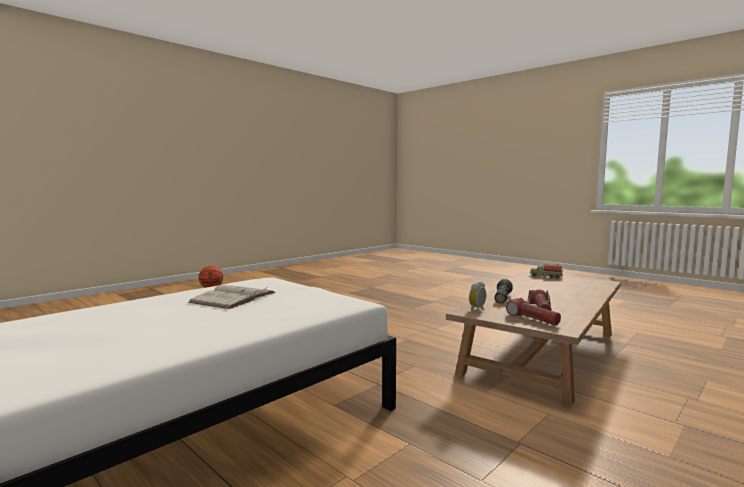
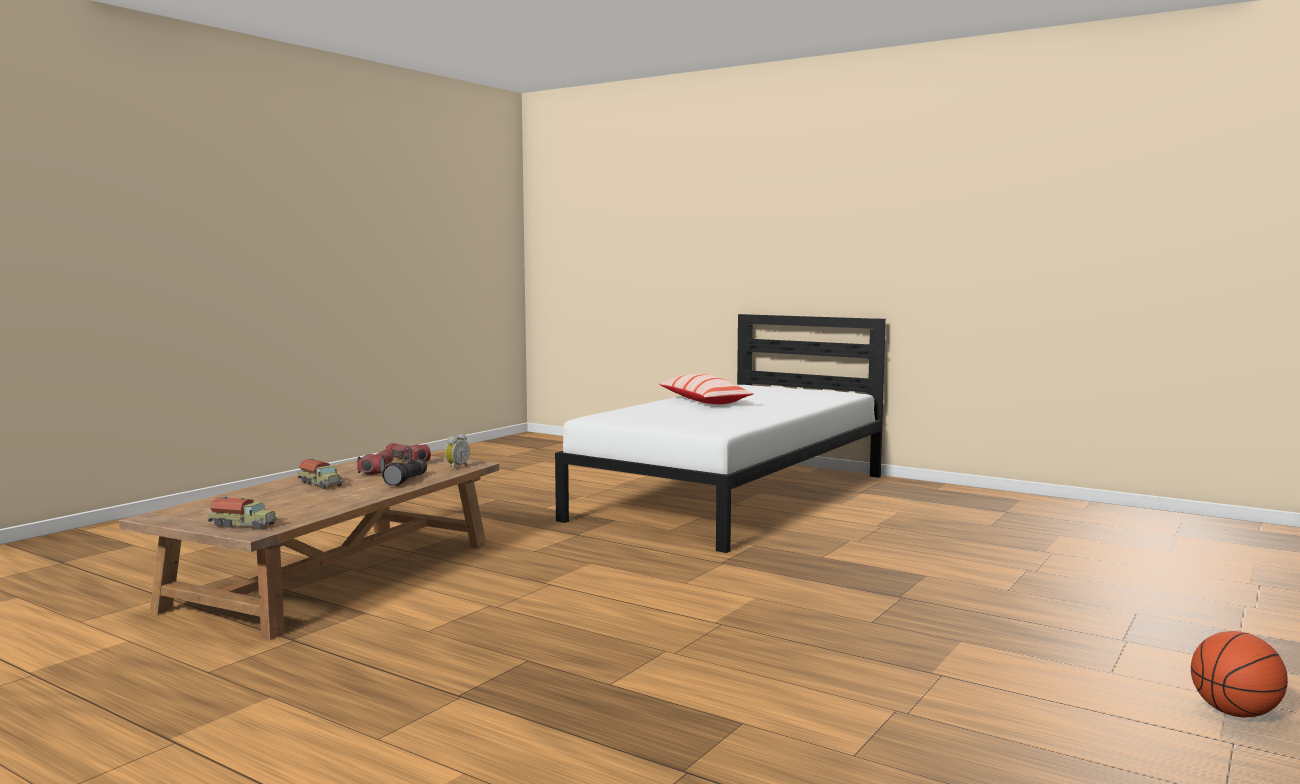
camera: 170 degrees right, 0 degrees up
white book [188,285,275,309] -> none
none -> toy truck [297,458,343,489]
none -> pillow [659,374,754,404]

